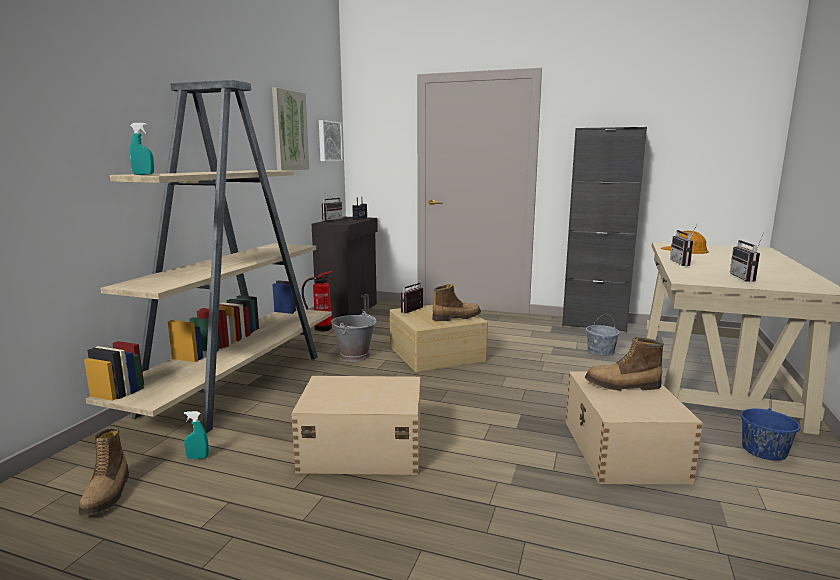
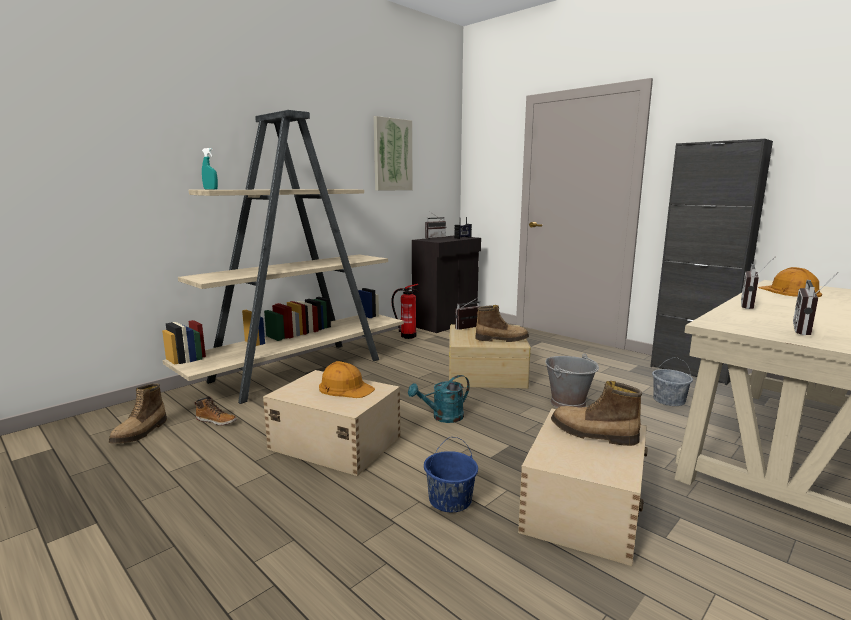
camera: 25 degrees right, 0 degrees up
turquoise spray bottle [184,411,209,459] -> boot [195,396,237,426]
picture [319,120,343,161] -> none
grey bucket [331,311,377,362] -> grey bucket moved to [545,353,599,408]
blue bucket [740,394,801,461] -> blue bucket moved to [424,437,478,513]
none -> orange hard hat [319,361,375,398]
none -> turquoise watering can [408,375,470,423]

